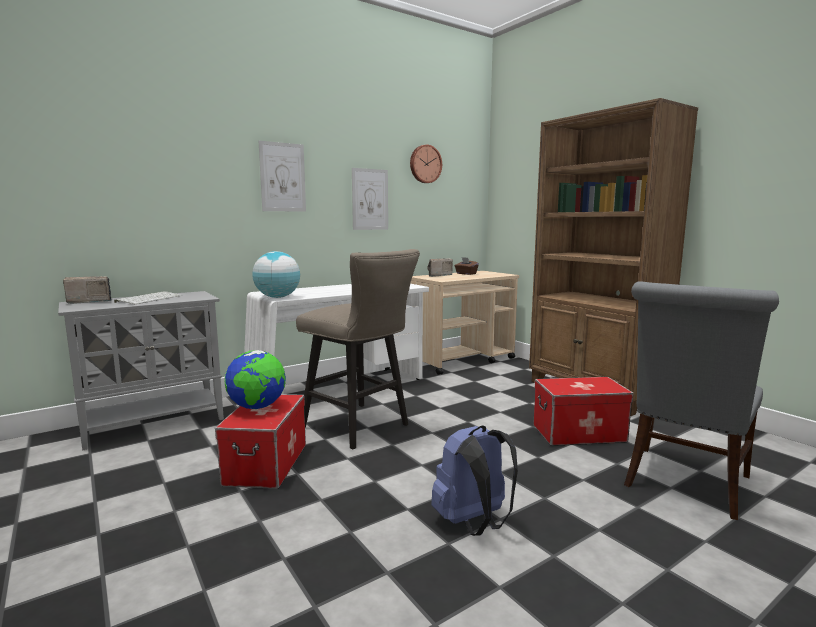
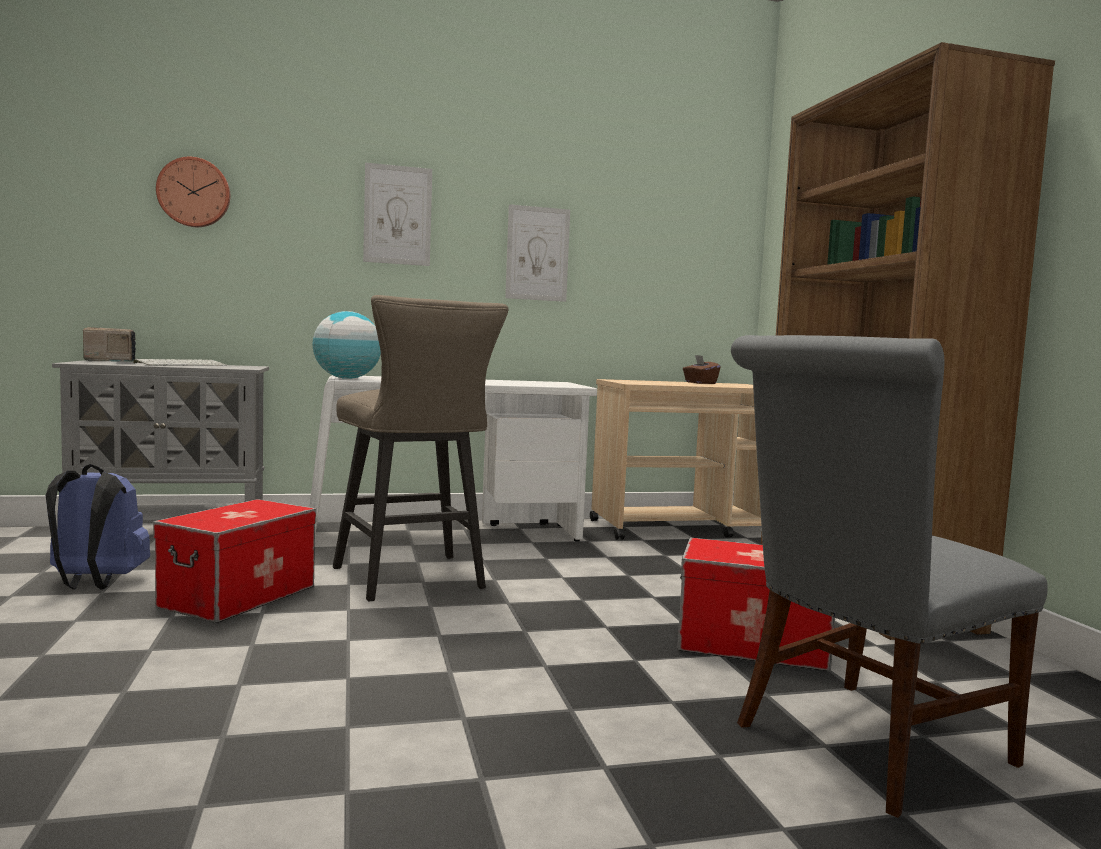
camera: 20 degrees right, 5 degrees down
globe [225,350,286,409] -> none
wall clock [410,145,442,183] -> wall clock moved to [156,157,230,227]
radio [427,259,453,277] -> none
blue backpack [431,425,518,536] -> blue backpack moved to [46,464,150,589]

